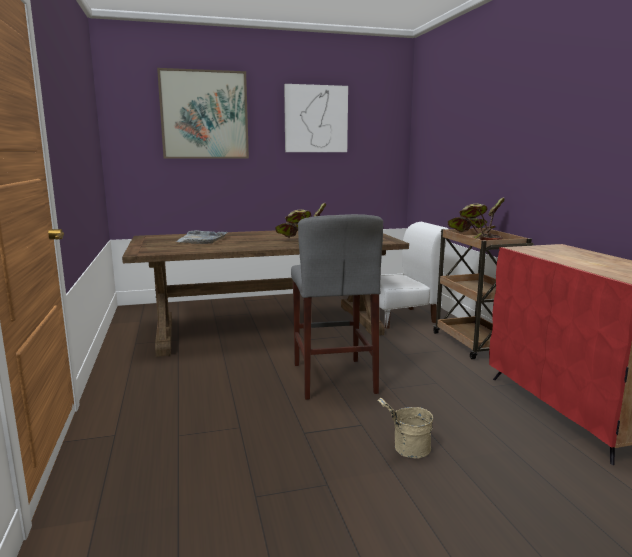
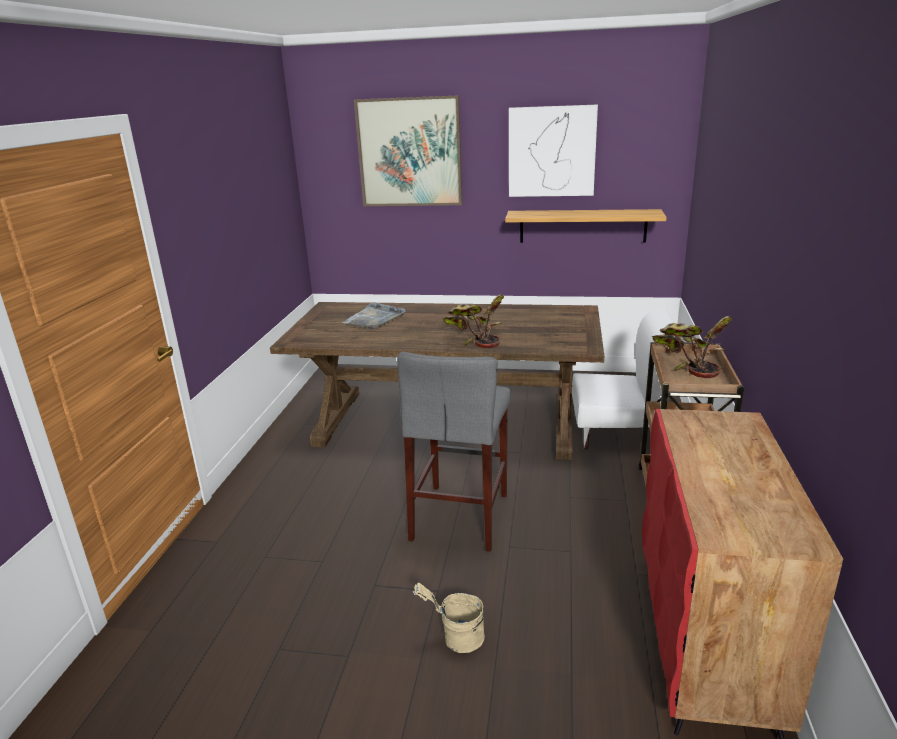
camera: 25 degrees right, 10 degrees up
none -> shelf [505,209,667,243]

